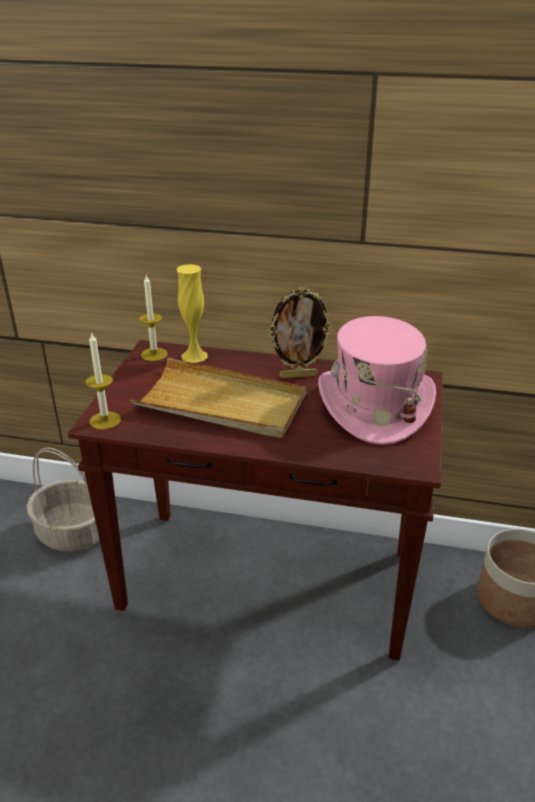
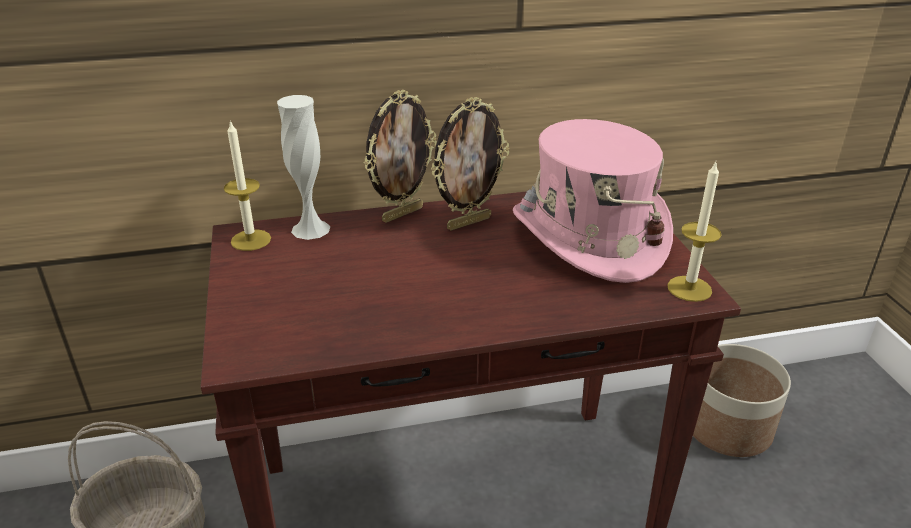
camera: 25 degrees left, 0 degrees up
candle [85,332,121,430] -> candle moved to [667,162,722,302]
beige tray [130,358,306,438] -> none
yellow vase [176,264,208,363] -> white vase [277,95,330,240]
none -> picture frame [364,90,437,223]

